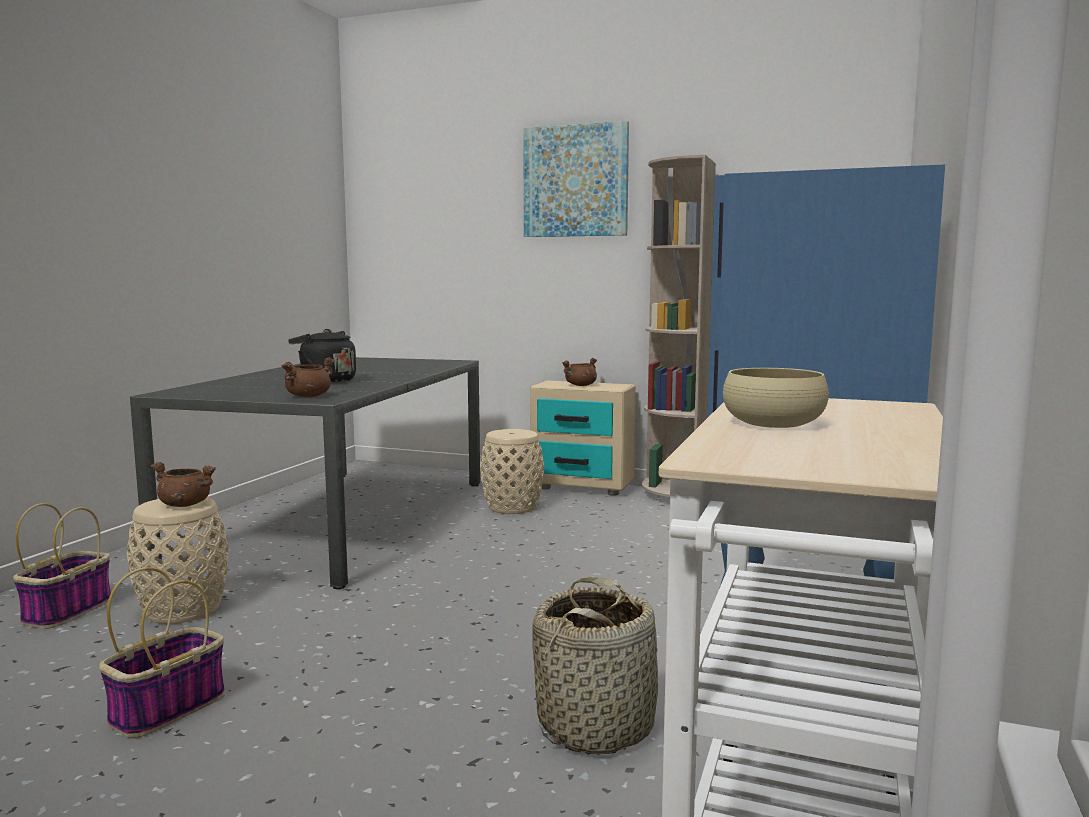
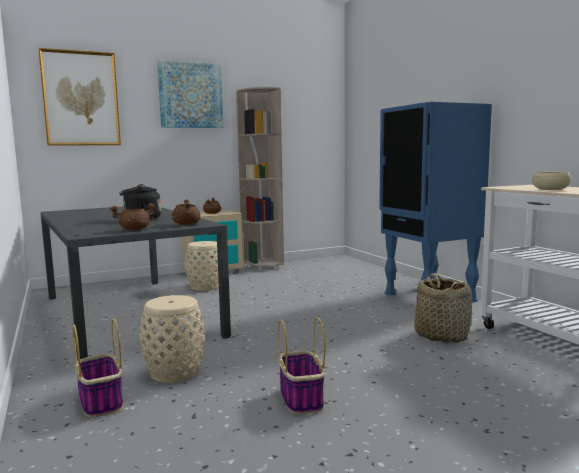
camera: 45 degrees left, 0 degrees up
brown cooking pot [151,462,216,507] -> brown cooking pot moved to [110,203,155,230]
none -> picture [38,48,121,146]

